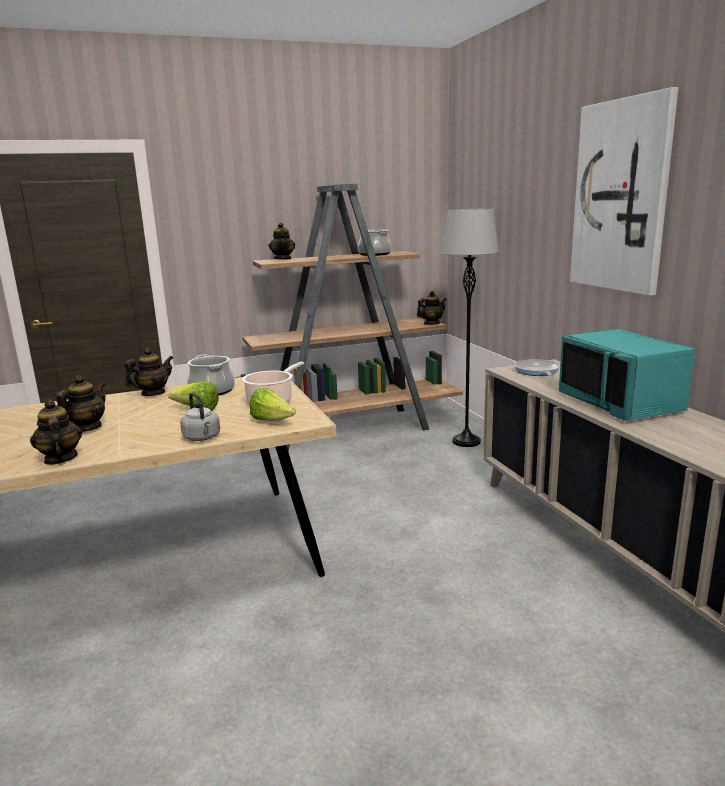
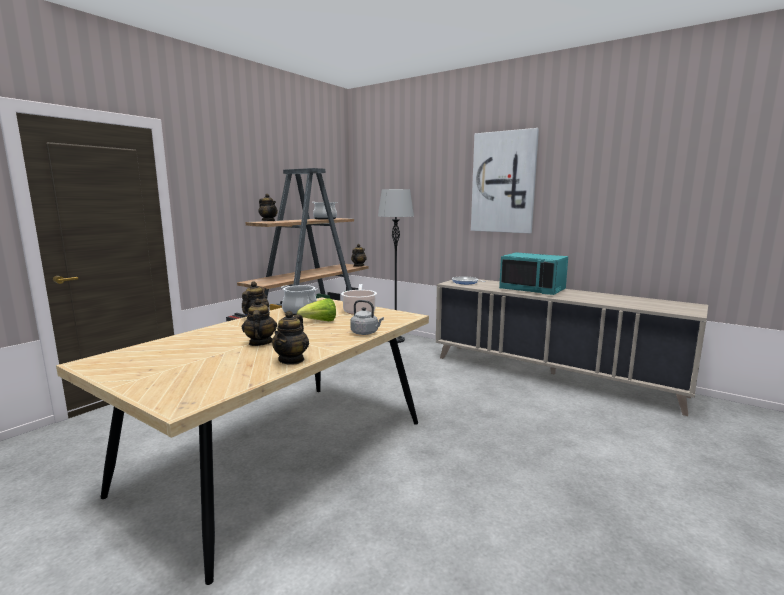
camera: 35 degrees left, 5 degrees down
teapot [30,399,82,465] -> teapot turned 105 degrees counterclockwise [272,311,309,365]
lettuce [250,388,296,421] -> none

